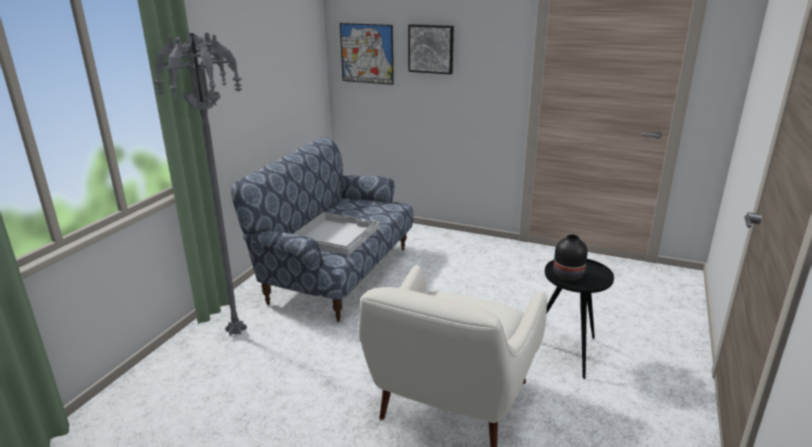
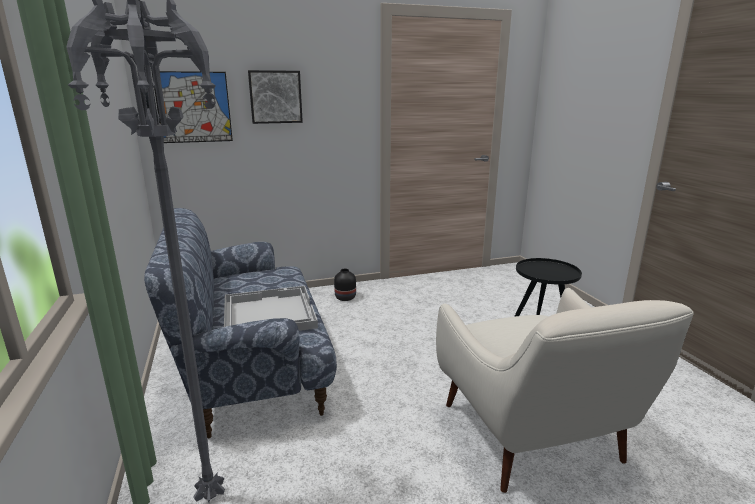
camera: 40 degrees left, 5 degrees down
black vase [553,234,588,281] -> black vase moved to [334,269,356,301]

